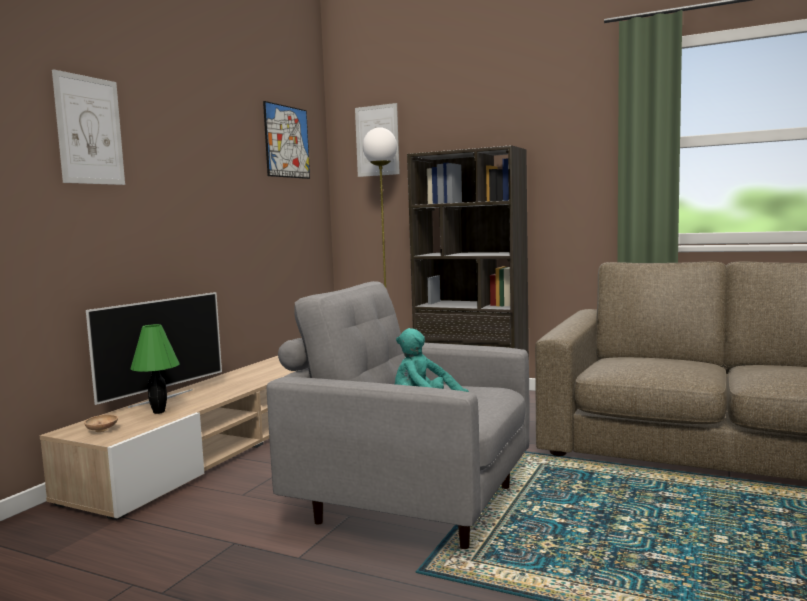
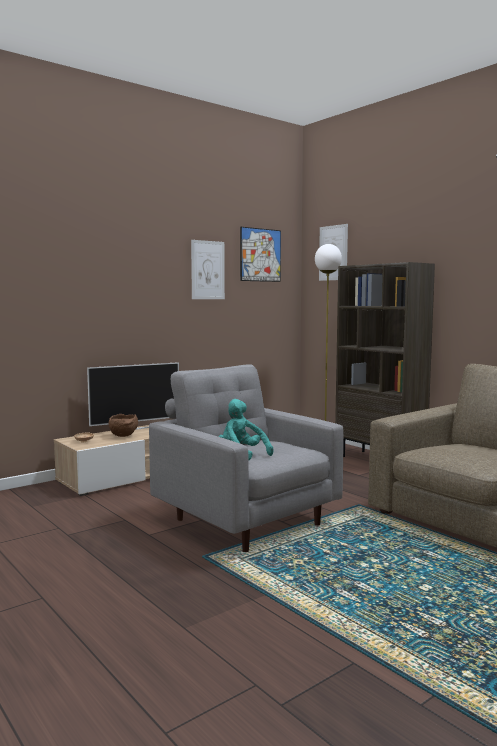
camera: 25 degrees right, 0 degrees up
picture [52,69,125,185] -> picture moved to [191,240,225,299]
green table lamp [130,324,179,414] -> brown bowl [109,414,138,437]

